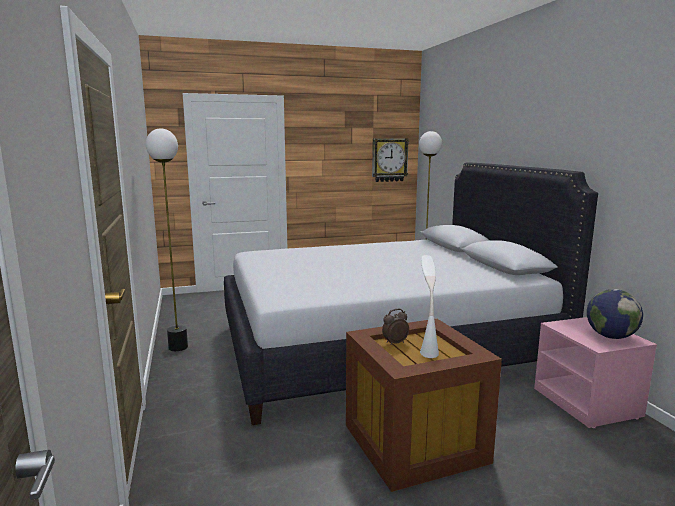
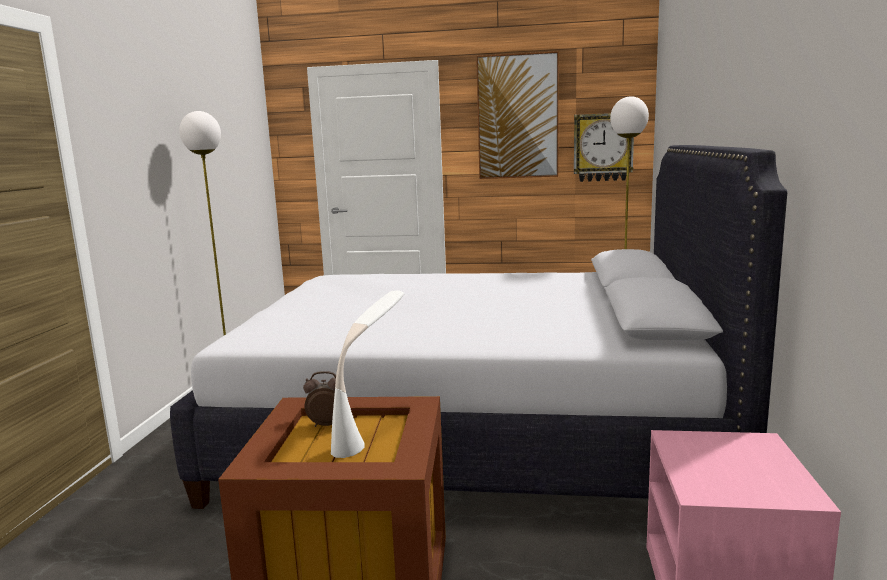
camera: 25 degrees right, 0 degrees up
globe [587,289,643,339] -> none
none -> picture [476,51,559,179]

